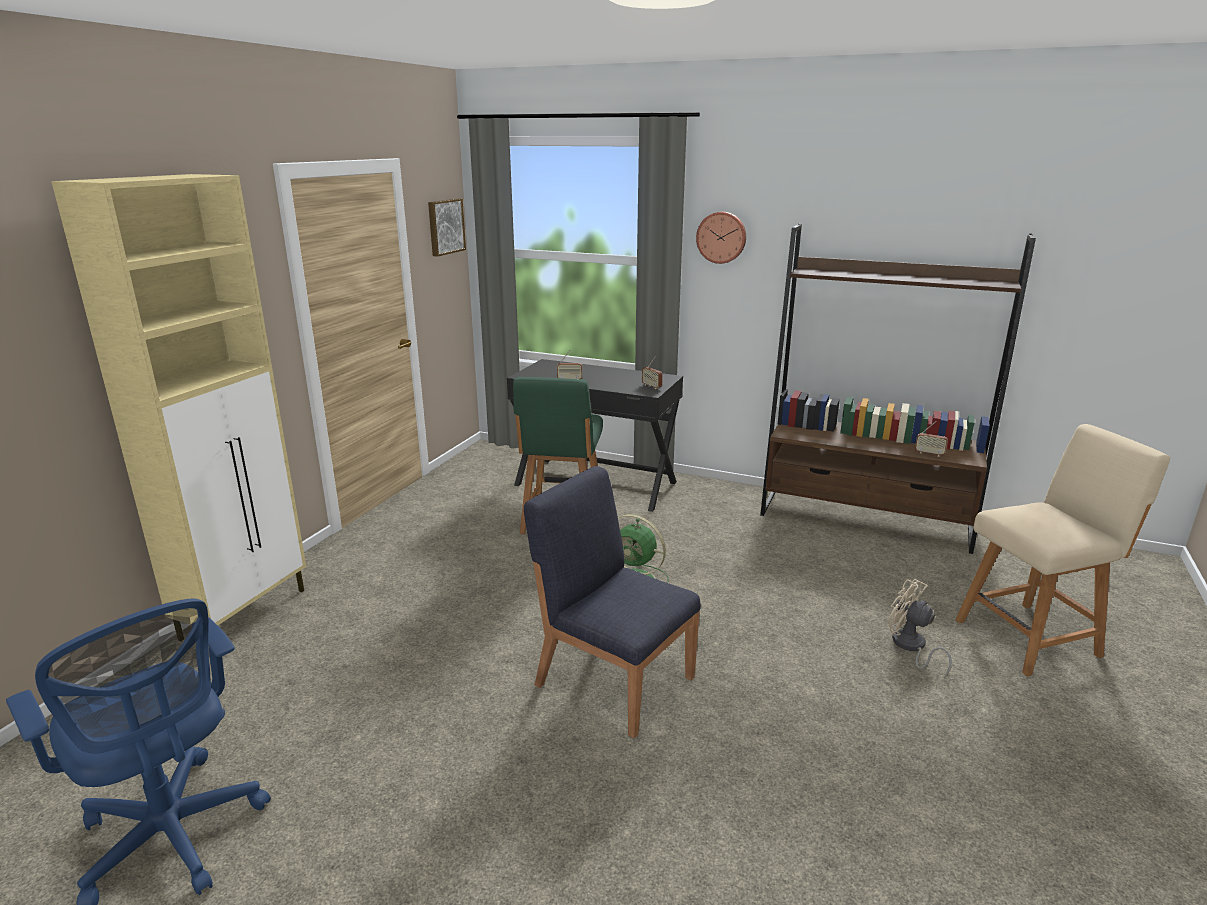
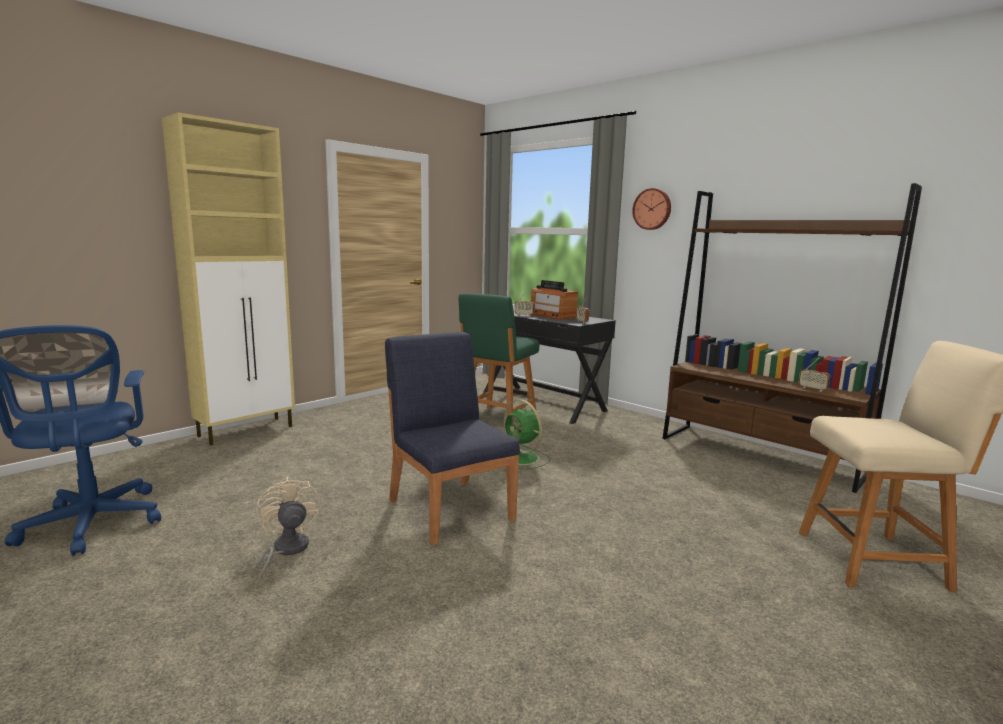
camera: 20 degrees right, 10 degrees down
picture [428,198,466,257] -> none
beige fan [887,579,952,679] -> beige fan moved to [255,477,320,582]
none -> radio [530,280,578,320]

